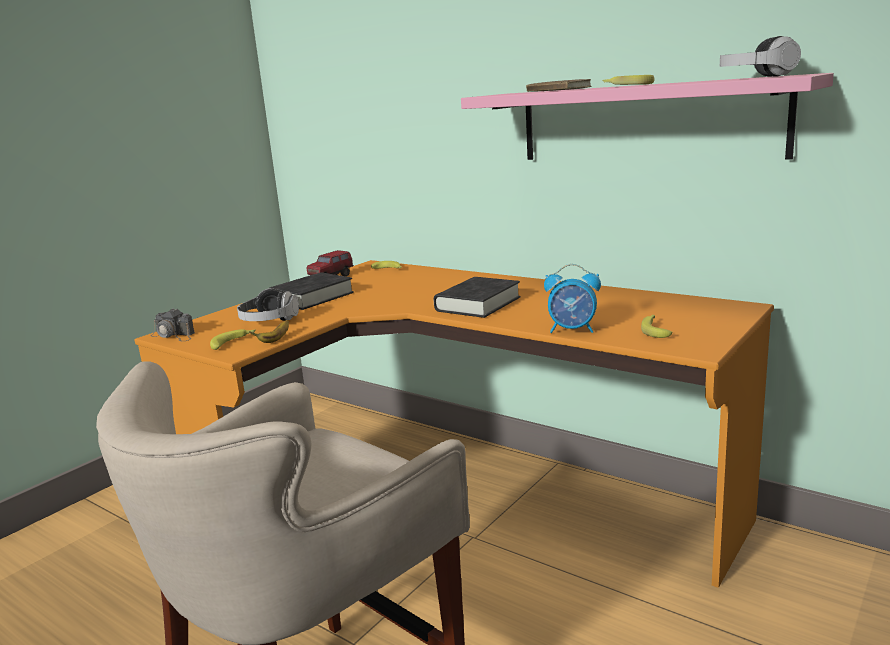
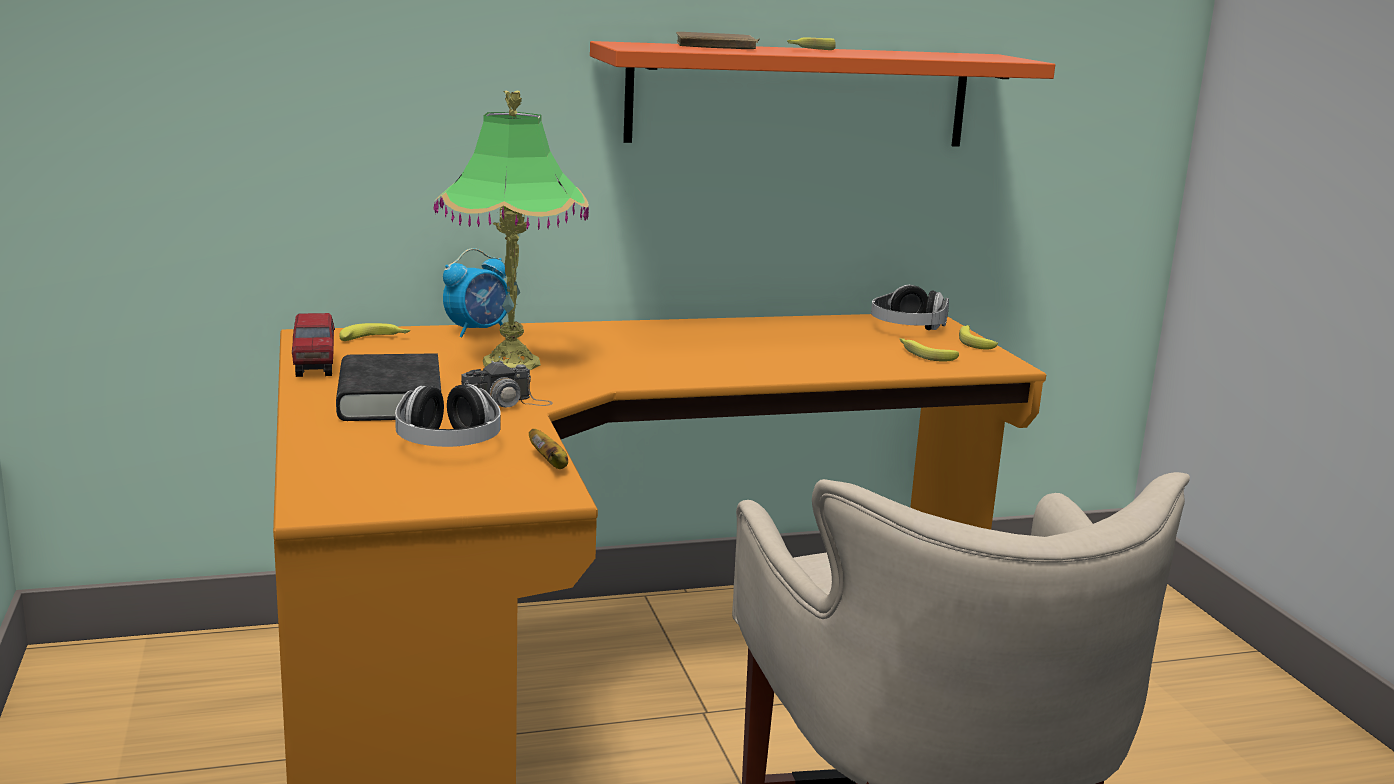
camera: 55 degrees left, 0 degrees up
camera [151,308,195,341] -> camera moved to [461,360,553,407]
banana [210,329,256,350] -> banana moved to [959,325,998,350]
black book [434,277,520,318] -> none
pink shelf [461,73,834,160] -> orange shelf [590,41,1055,146]
alarm clock [544,264,601,333] -> alarm clock moved to [443,248,508,337]
headphones [720,36,801,77] -> headphones moved to [871,285,949,330]
none -> table lamp [433,90,589,370]

